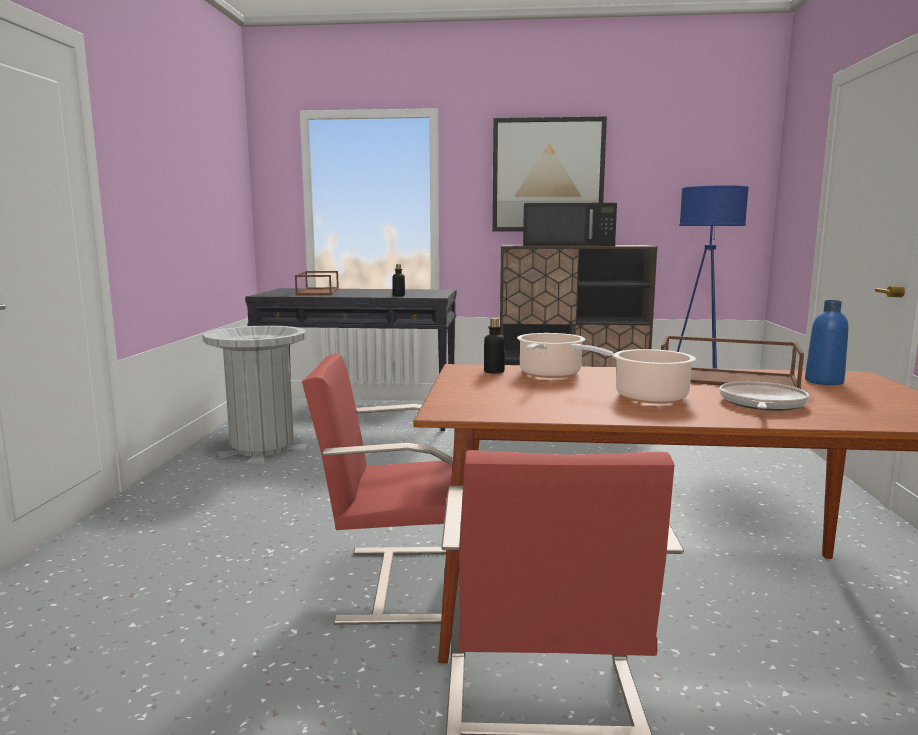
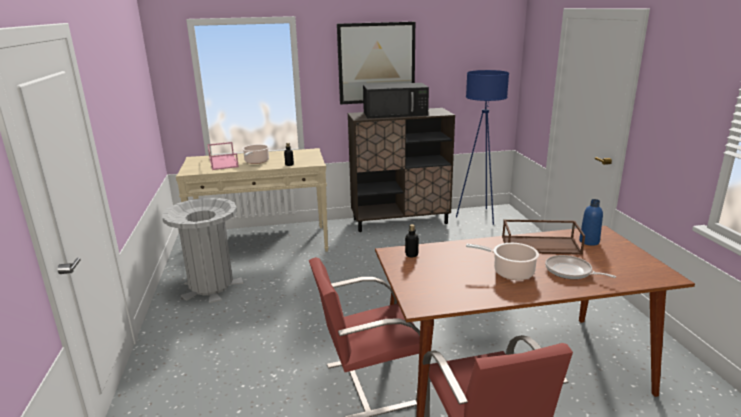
camera: 15 degrees left, 10 degrees up
black console table [245,288,457,431] -> beige console table [176,148,328,252]
brown tray [295,271,339,295] -> pink tray [208,142,239,170]
cooking pot [517,333,585,378] -> cooking pot moved to [242,144,269,164]
frying pan [719,381,810,411] -> frying pan turned 60 degrees counterclockwise [545,255,616,279]

